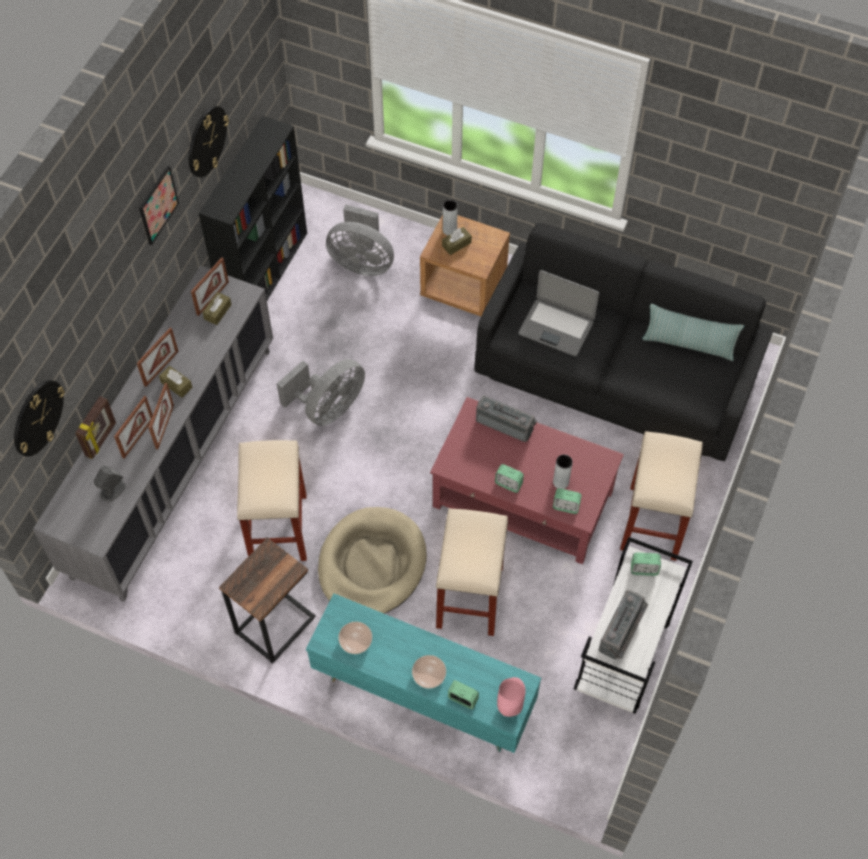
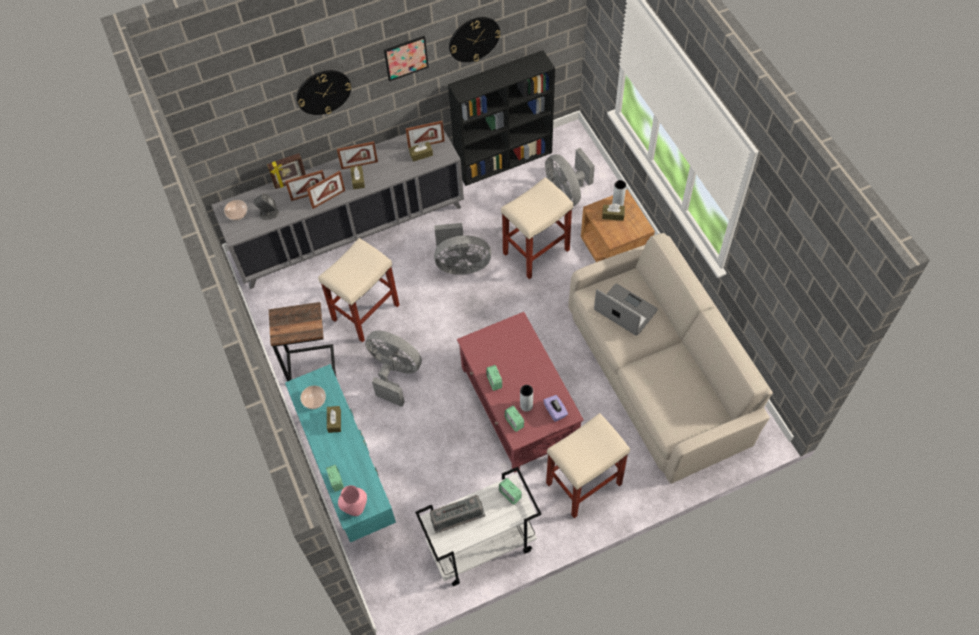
camera: 45 degrees right, 0 degrees up
wall clock [14,380,65,457] -> wall clock moved to [297,70,351,115]
beige dog bed [318,507,427,614] -> grey fan [366,330,422,407]
bowl [412,655,446,688] -> bowl moved to [224,200,248,220]
beige stool [436,508,508,636] -> beige stool moved to [501,177,573,279]
black sofa [474,223,774,461] -> beige sofa [568,233,773,484]
radio [476,395,537,442] -> none
laptop [518,270,599,356] -> laptop turned 150 degrees clockwise [594,283,658,336]
pillow [642,304,744,361] -> none
none -> brown tissue box [327,406,341,433]
none -> purple tissue box [543,395,568,422]

